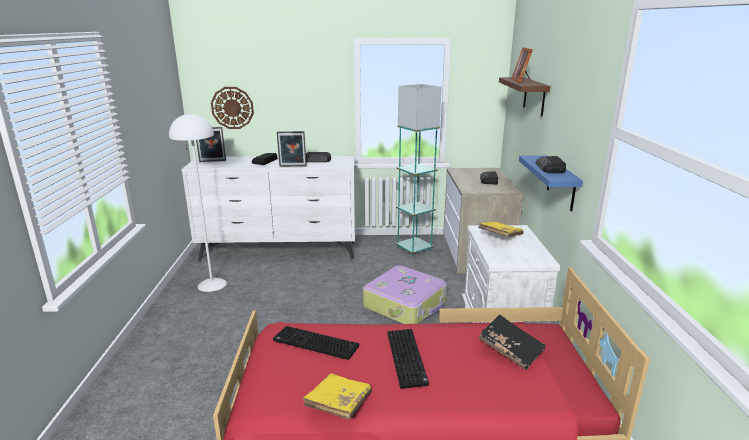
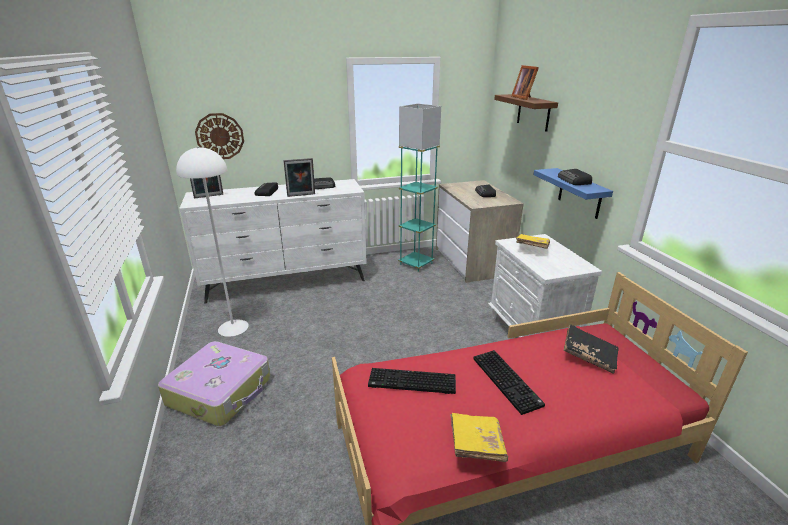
camera: 15 degrees left, 5 degrees up
suitcase [363,266,447,324] -> suitcase moved to [158,341,271,426]

